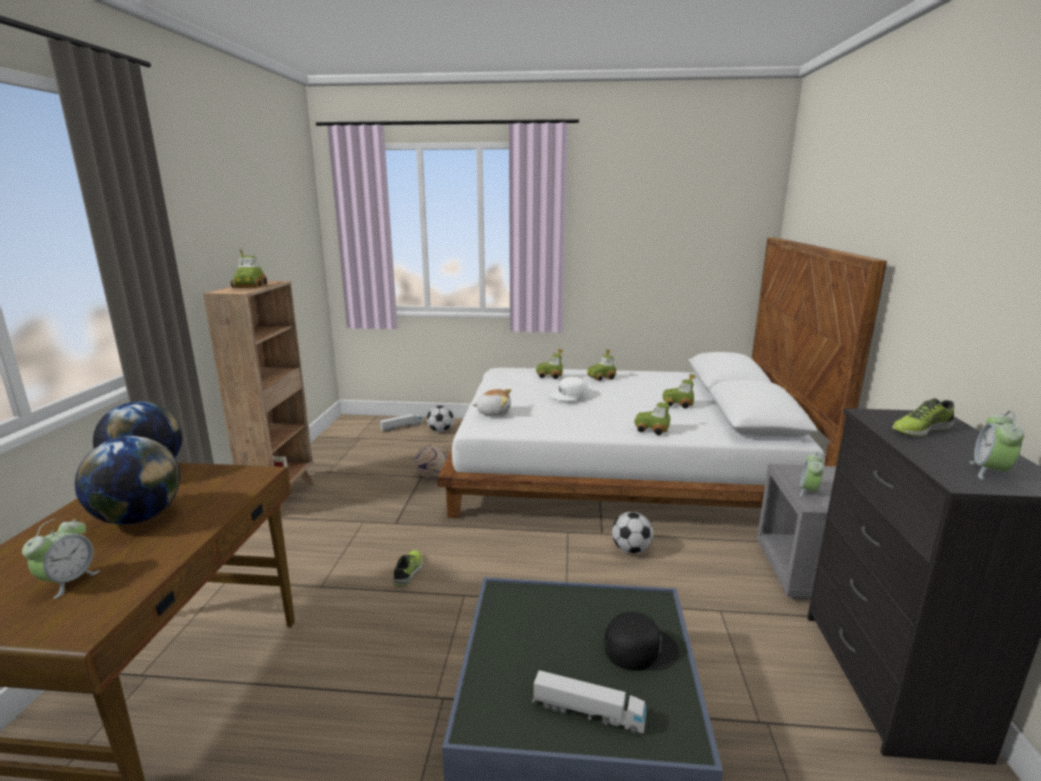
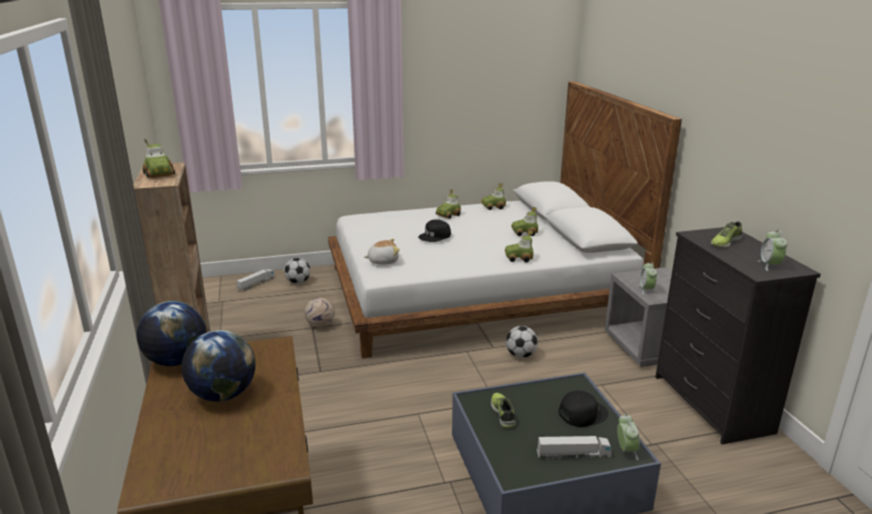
camera: 20 degrees left, 5 degrees up
alarm clock [22,519,101,599] -> alarm clock moved to [617,414,640,460]
shoe [393,550,423,587] -> shoe moved to [491,393,516,428]
toy car [536,349,563,379] -> toy car moved to [481,183,506,210]
white cap [550,377,589,401] -> black cap [418,219,451,242]

